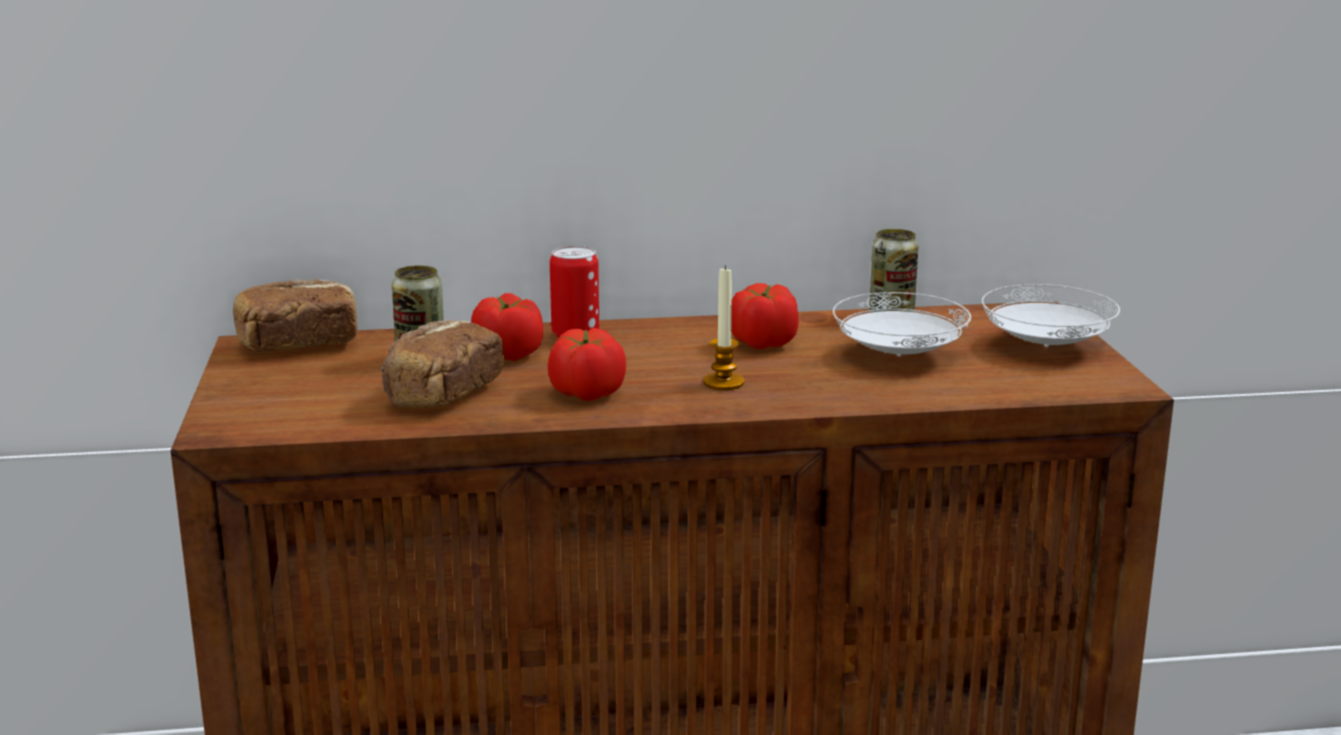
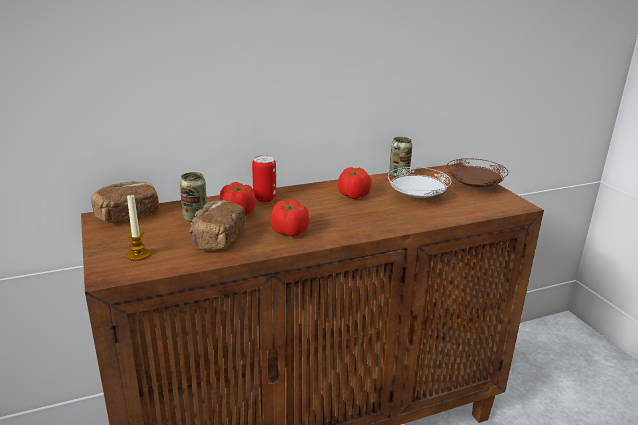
camera: 15 degrees left, 5 degrees up
candle [703,265,744,390] -> candle moved to [126,194,150,261]
white plate [982,284,1120,347] -> brown plate [447,158,508,187]

